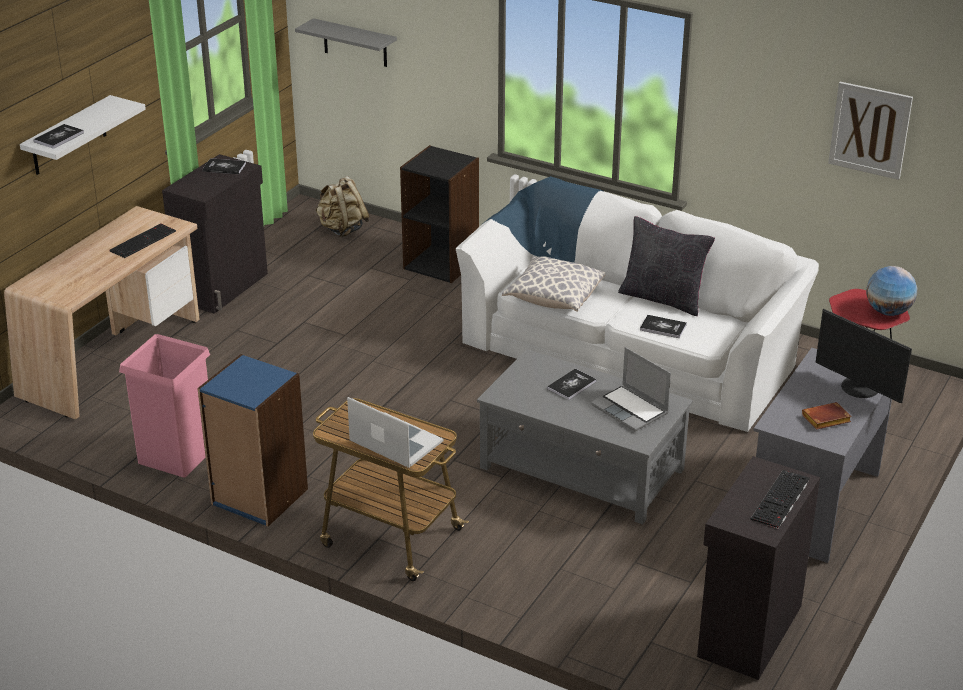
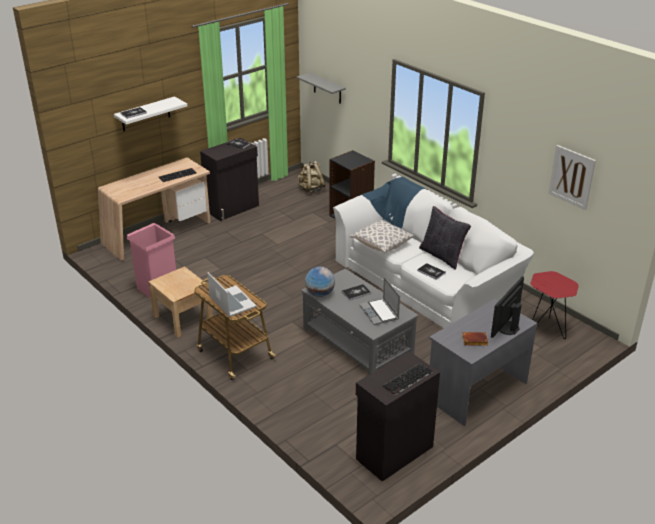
camera: 20 degrees right, 0 degrees up
blue bookcase [197,354,308,526] -> beige nightstand [148,266,213,338]
monitor [816,309,912,403] -> monitor turned 60 degrees clockwise [491,276,524,338]
globe [866,266,917,316] -> globe moved to [305,267,335,297]

